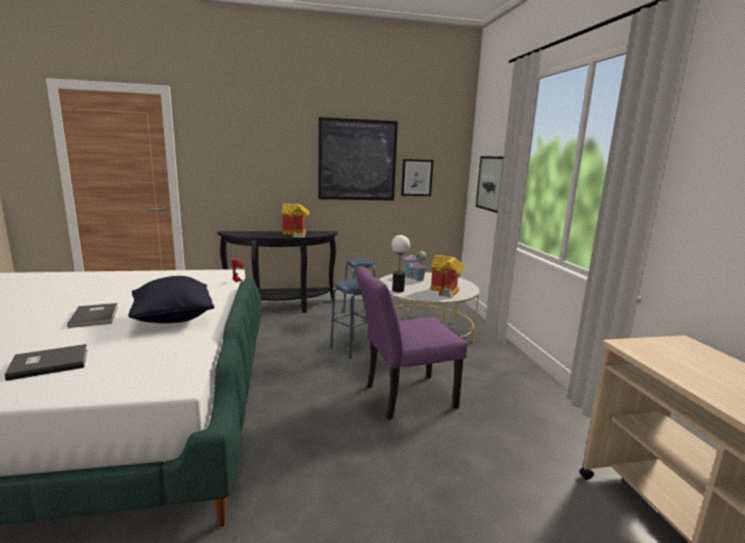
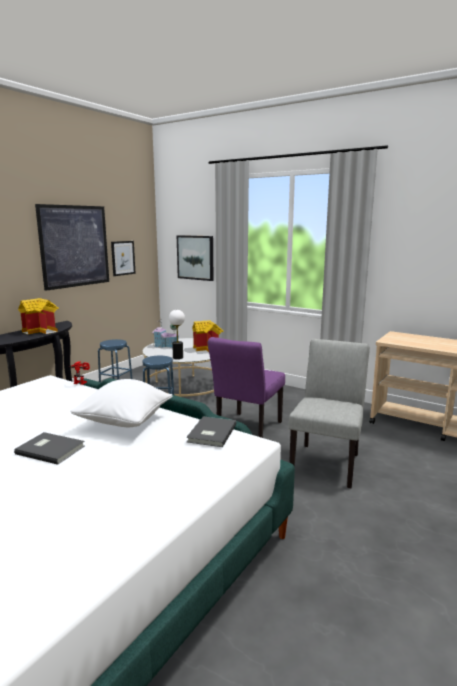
camera: 45 degrees left, 0 degrees up
grey book [5,344,87,381] -> grey book moved to [186,416,237,447]
black pillow [128,276,214,323] -> white pillow [70,379,173,427]
none -> grey chair [288,339,370,488]

